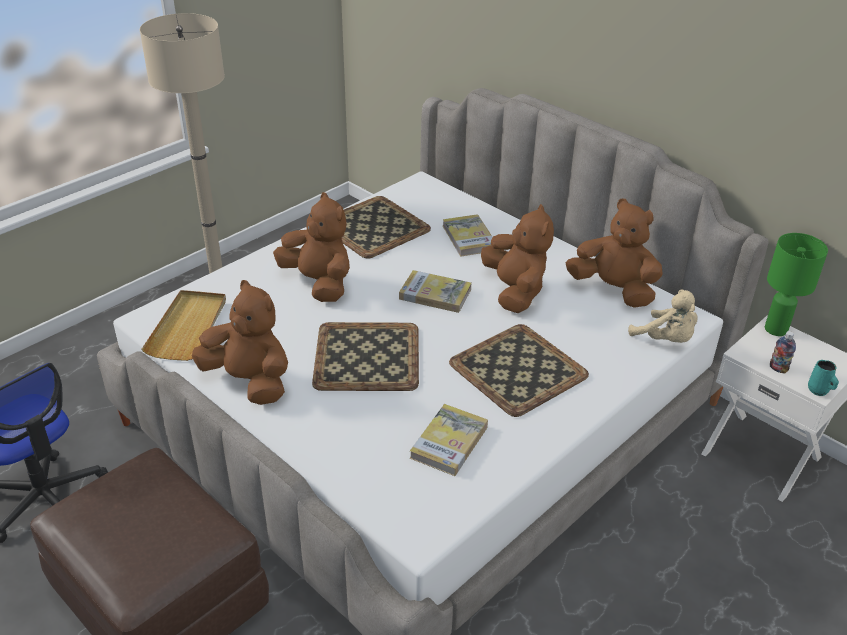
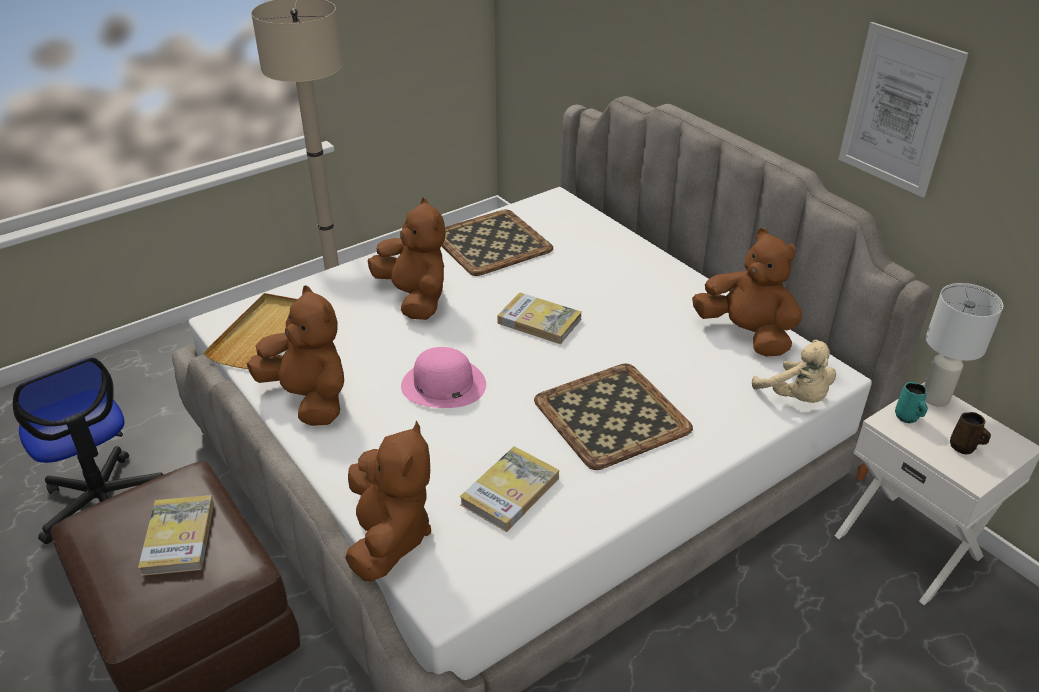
camera: 10 degrees right, 0 degrees up
tray [312,322,419,391] -> pink hat [401,347,486,408]
book [443,214,493,257] -> book moved to [138,495,214,576]
brown plush toy [481,204,554,313] -> brown plush toy moved to [345,421,431,581]
green table lamp [765,233,828,336] -> white table lamp [924,283,1003,407]
bottle [770,331,796,374] -> none
turquoise mug [808,360,839,396] -> turquoise mug moved to [895,382,928,423]
none -> picture [838,22,968,197]
none -> brown mug [950,412,991,454]

